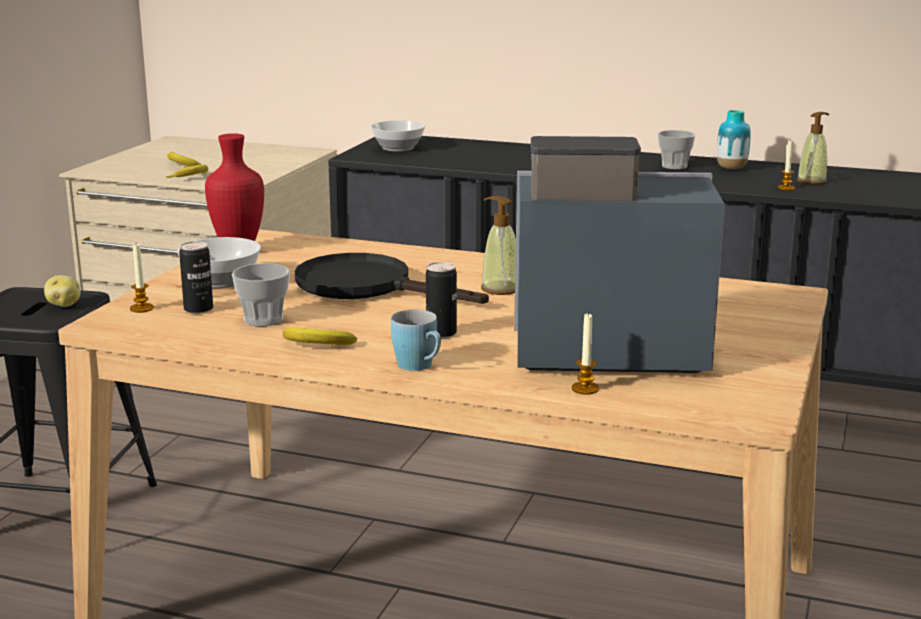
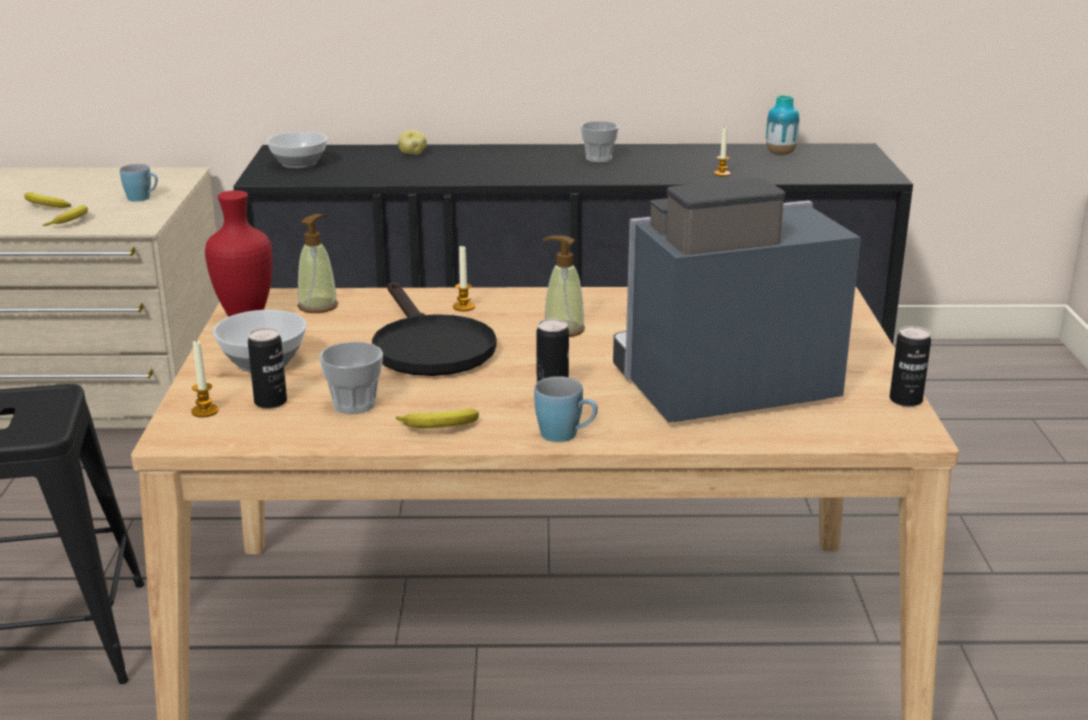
camera: 20 degrees left, 5 degrees up
potato [44,275,81,307] -> potato moved to [397,130,427,155]
black frying pan [295,253,489,304] -> black frying pan turned 120 degrees counterclockwise [372,281,497,376]
candle [572,312,599,395] -> candle moved to [453,245,475,311]
vase [717,110,751,169] -> vase moved to [766,95,799,155]
soap dispenser [797,112,829,185] -> soap dispenser moved to [298,214,338,313]
none -> blue mug [120,164,158,202]
none -> can [889,326,931,407]

